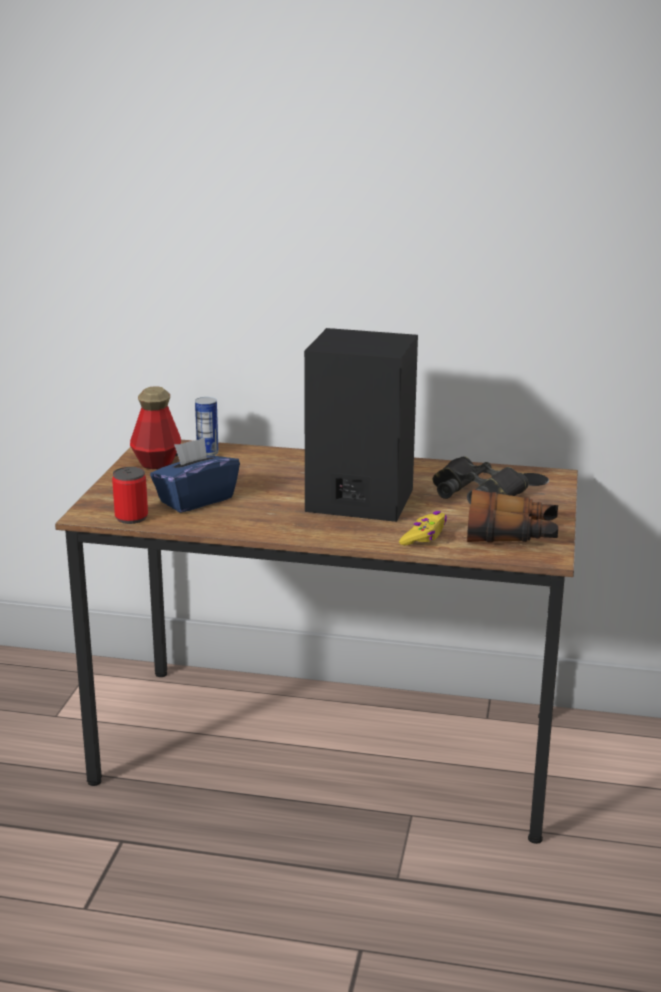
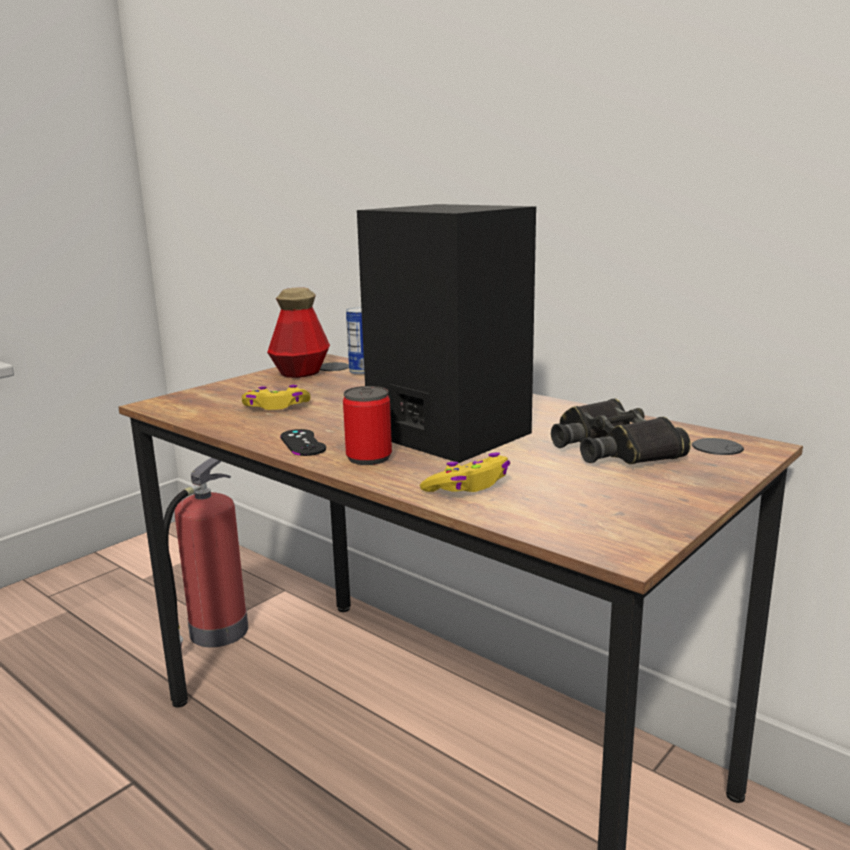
camera: 30 degrees right, 5 degrees down
can [112,467,148,524] -> can moved to [343,386,392,465]
blue tissue box [150,438,240,513] -> yellow game controller [242,385,310,410]
binoculars [467,489,558,543] -> none
none -> fire extinguisher [164,458,248,649]
none -> black game controller [280,429,326,456]

